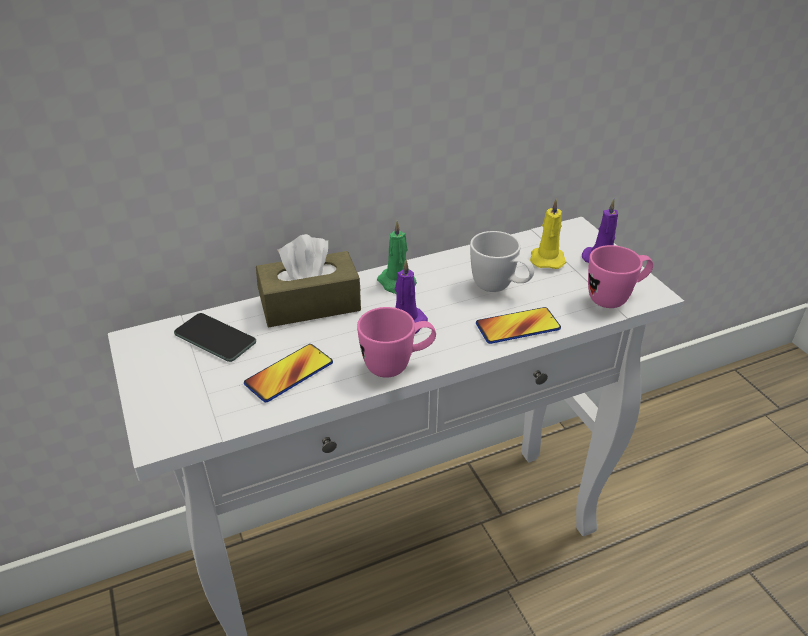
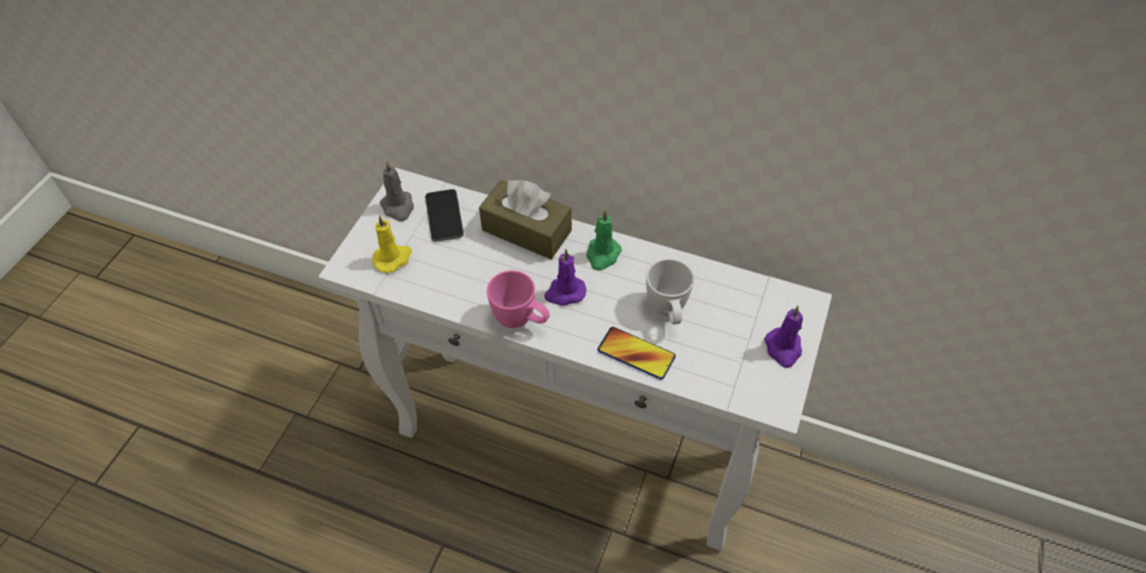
camera: 45 degrees right, 15 degrees up
phone [244,344,333,402] -> none
yellow candle [530,198,566,269] -> yellow candle moved to [372,215,412,273]
pink mug [588,245,653,308] -> none
none -> grey candle [380,161,414,221]

